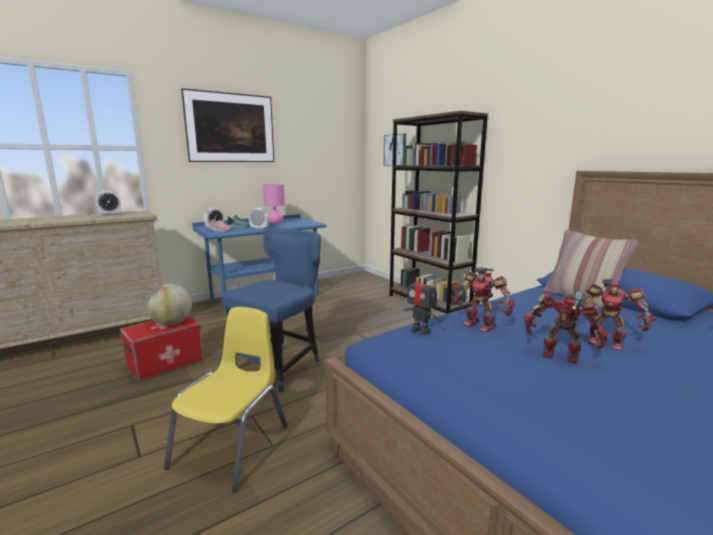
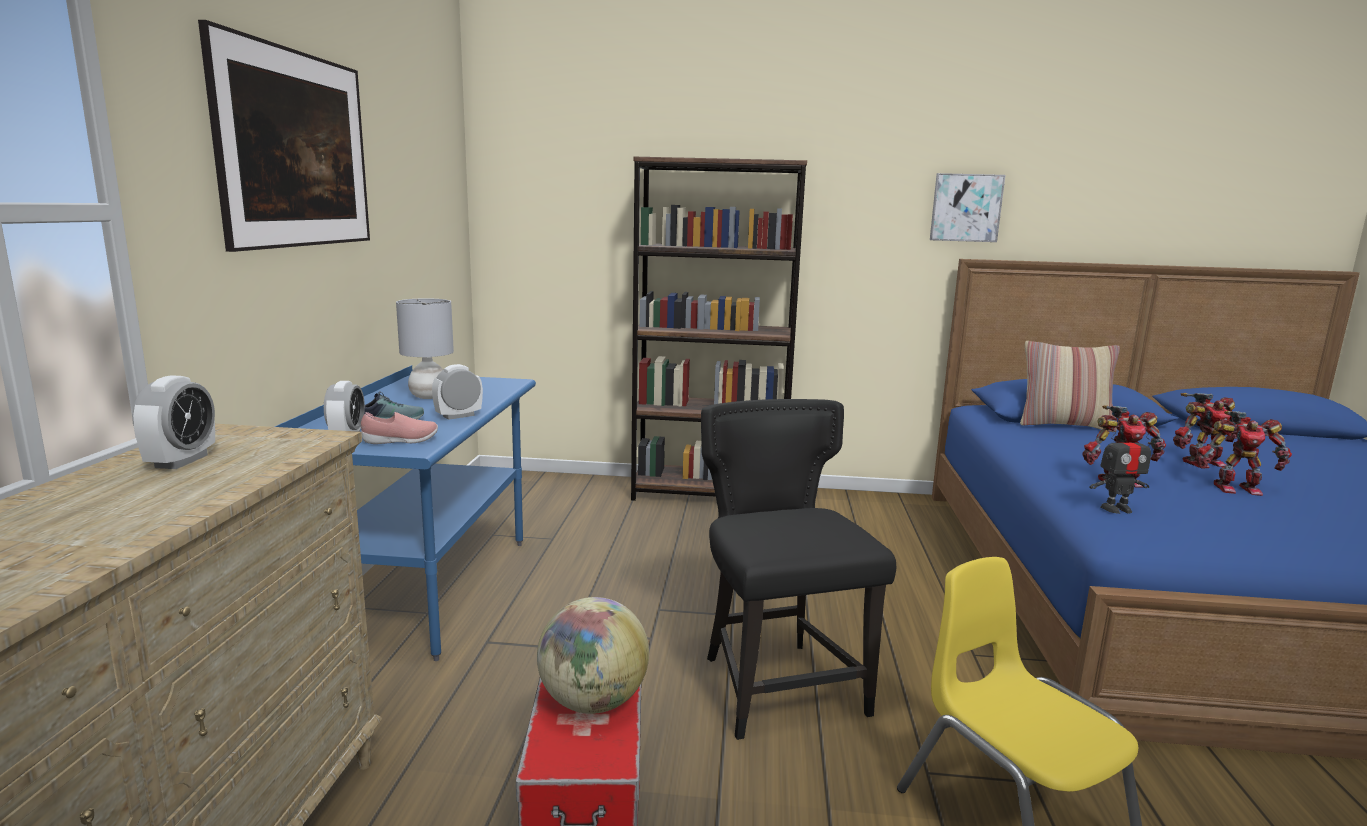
camera: 50 degrees left, 0 degrees up
blue chair [222,228,321,392] -> black chair [701,399,896,740]
pink table lamp [263,184,285,224] -> grey table lamp [396,298,454,399]
picture [384,134,406,166] -> picture moved to [930,173,1005,242]
toy robot [523,291,608,364] -> toy robot turned 150 degrees counterclockwise [1195,411,1292,496]

